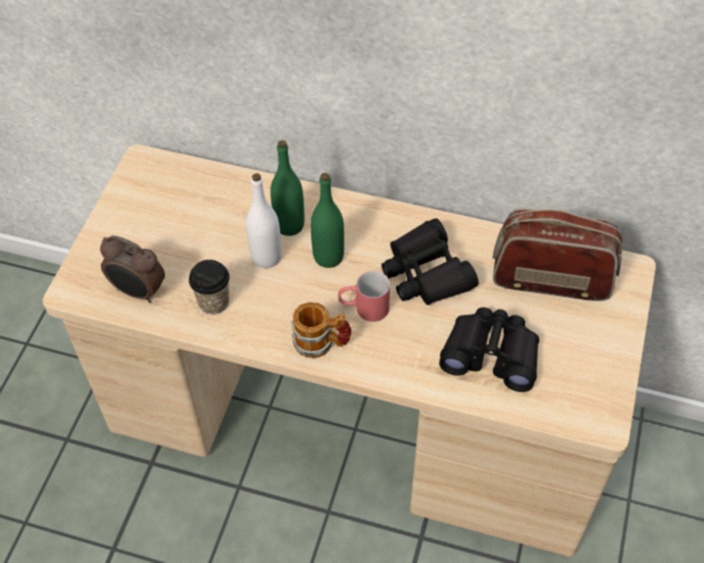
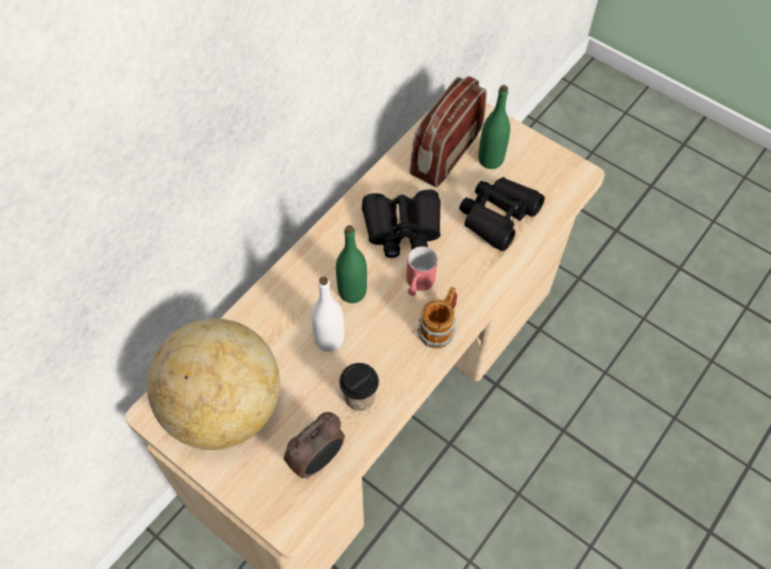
camera: 70 degrees left, 5 degrees up
green bottle [270,140,304,236] -> green bottle moved to [478,85,510,169]
none -> globe [147,319,280,450]

